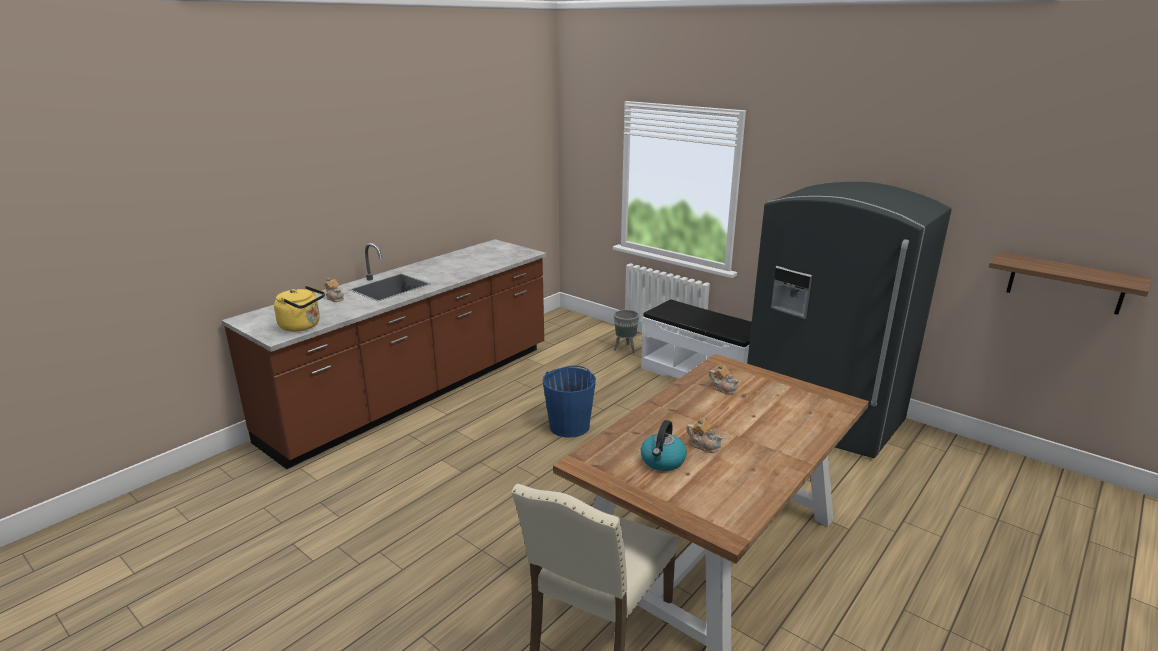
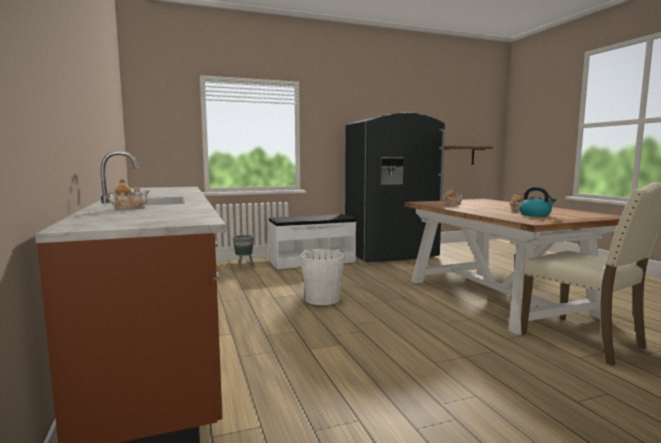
camera: 60 degrees left, 15 degrees down
yellow kettle [274,286,325,332] -> none
blue bucket [542,366,596,438] -> white bucket [300,249,345,305]

